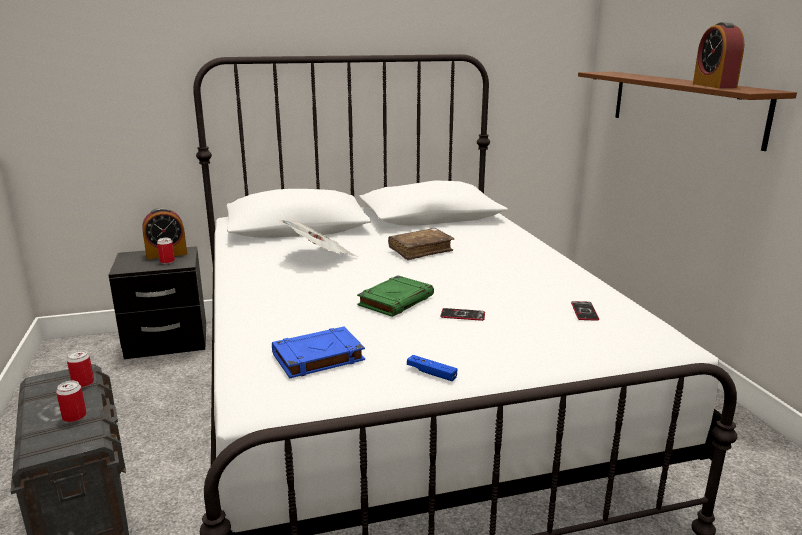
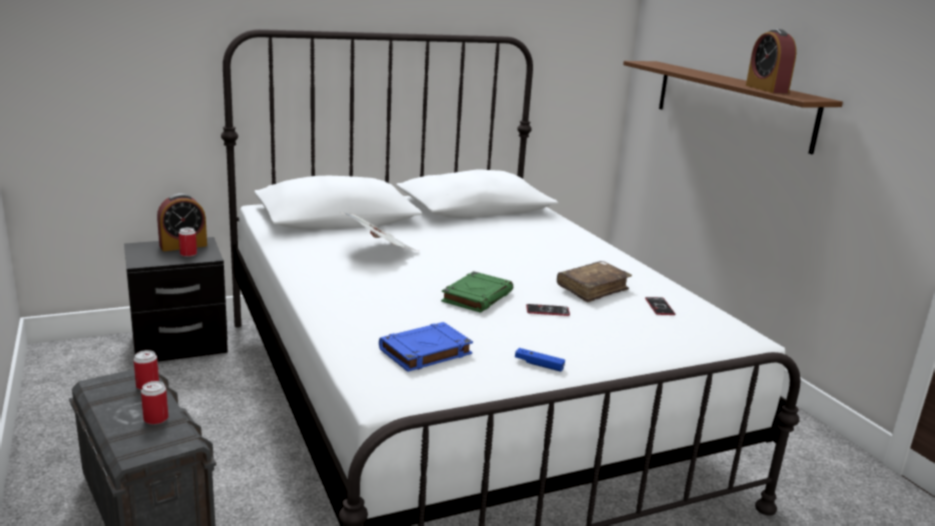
camera: 10 degrees left, 0 degrees up
brown book [388,228,454,260] -> brown book moved to [557,261,632,302]

